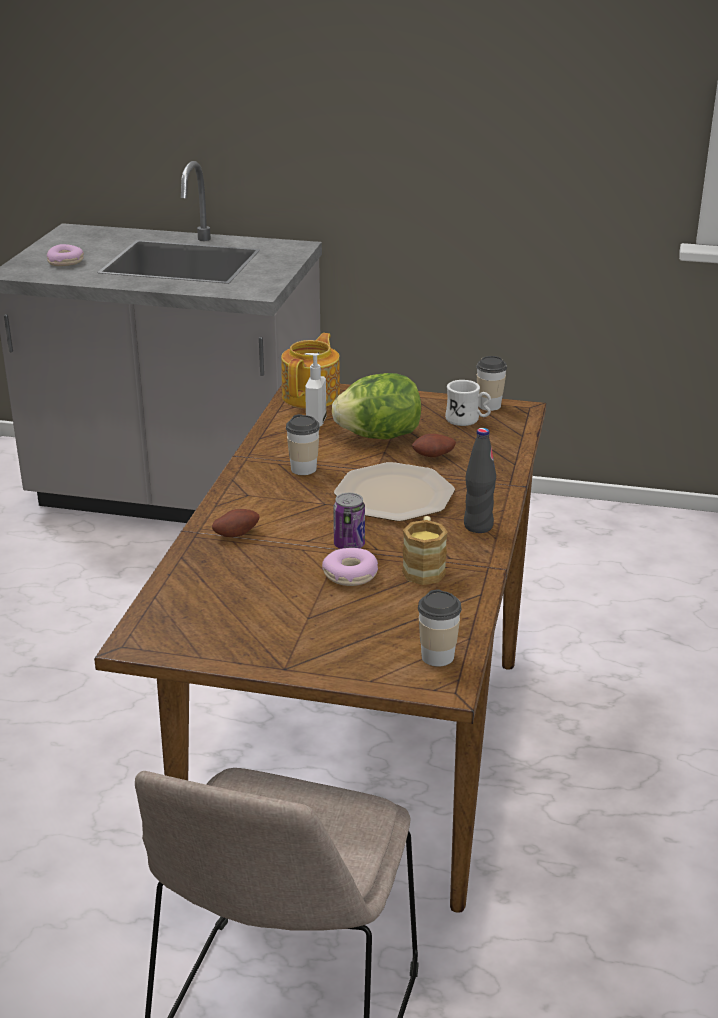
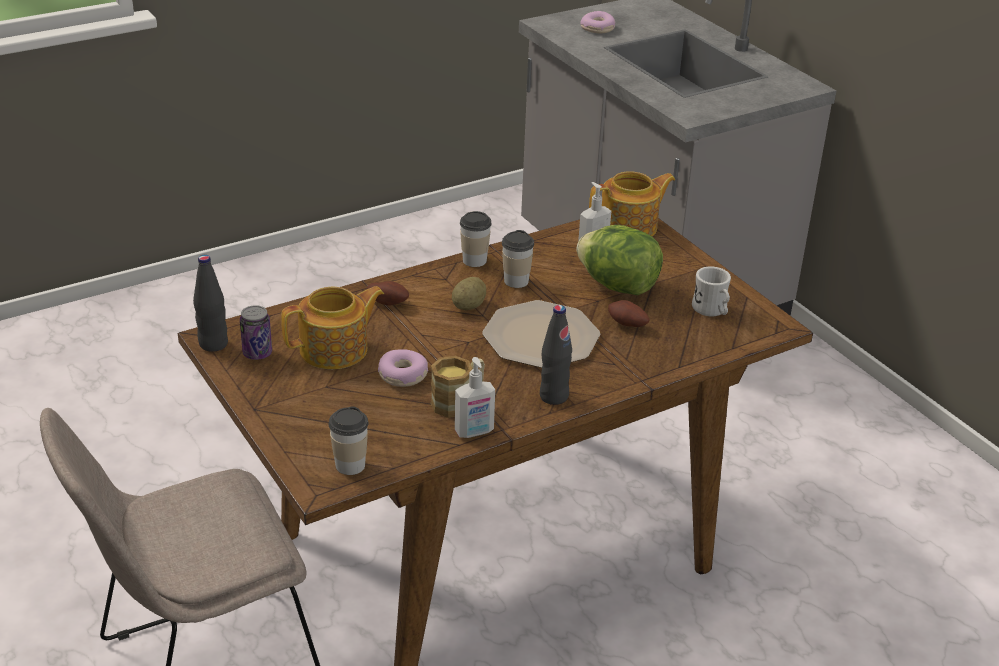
camera: 45 degrees right, 5 degrees up
can [333,493,365,549] -> can moved to [240,305,272,360]
cup [476,356,507,411] -> cup moved to [460,211,492,267]
none -> black bottle [193,255,228,352]
none -> teapot [281,286,384,369]
none -> potato [452,277,486,310]
none -> soap dispenser [455,357,495,438]

